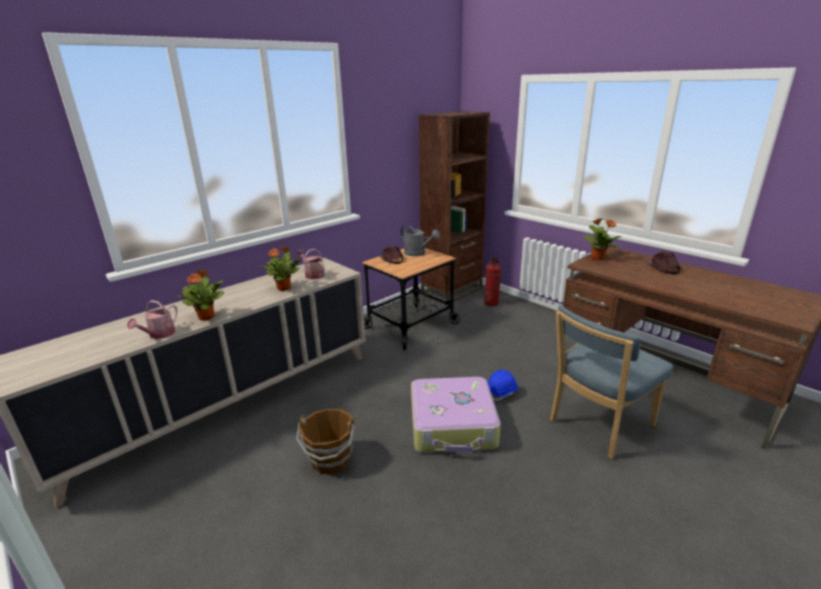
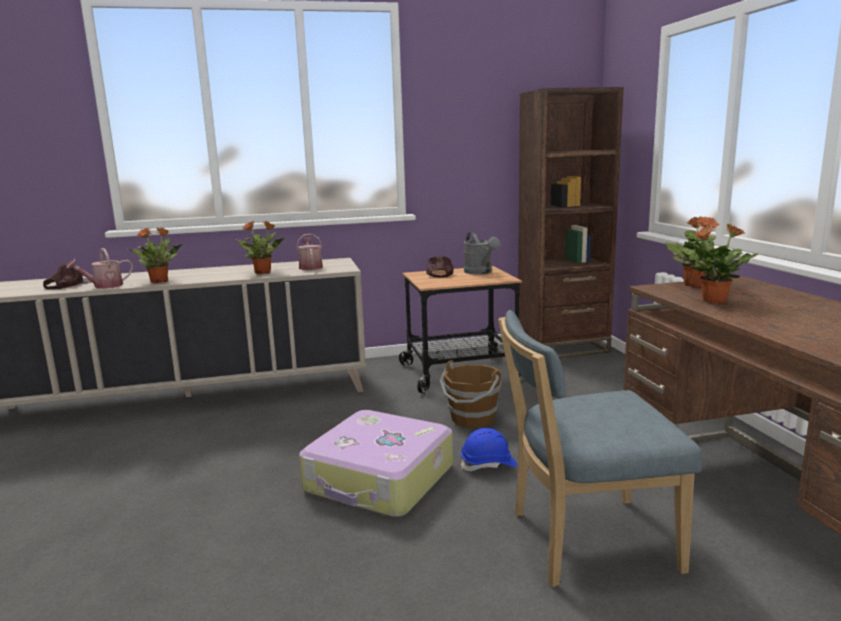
camera: 30 degrees right, 10 degrees down
brown bucket [296,409,355,475] -> brown bucket moved to [439,360,501,428]
fire extinguisher [484,256,501,306] -> none
brown cap [646,251,681,275] -> brown cap moved to [43,264,91,289]
none -> potted plant [681,224,759,304]

